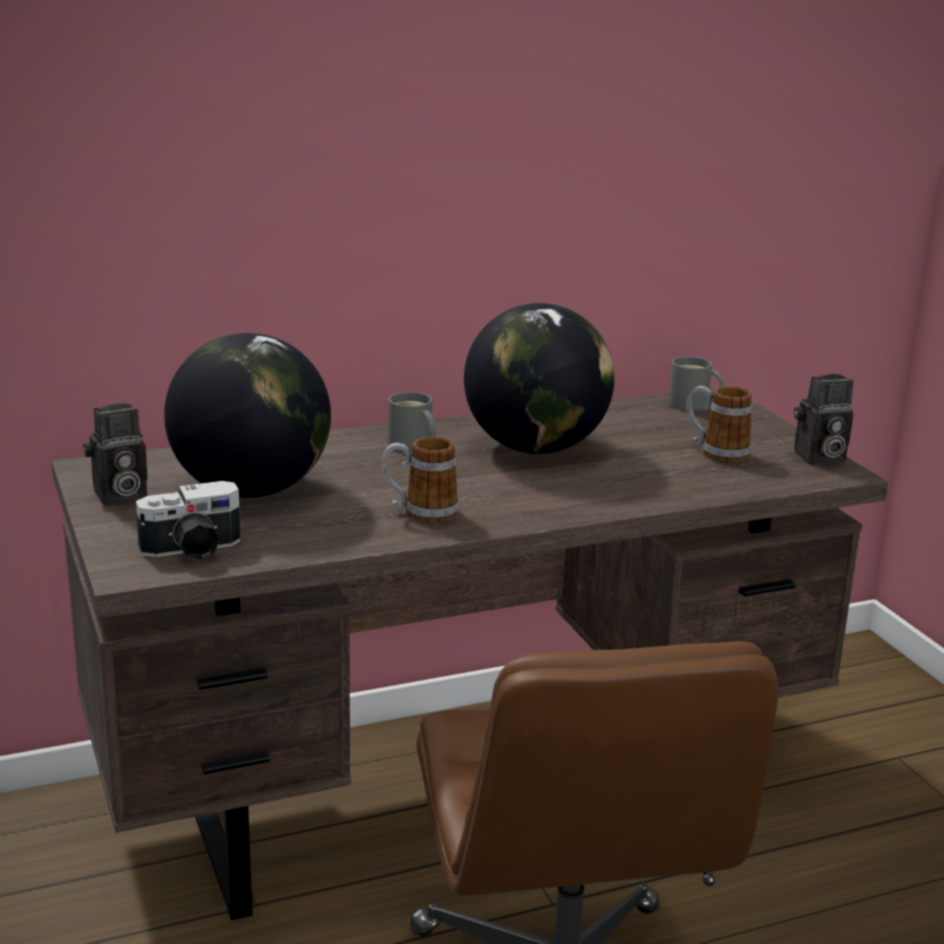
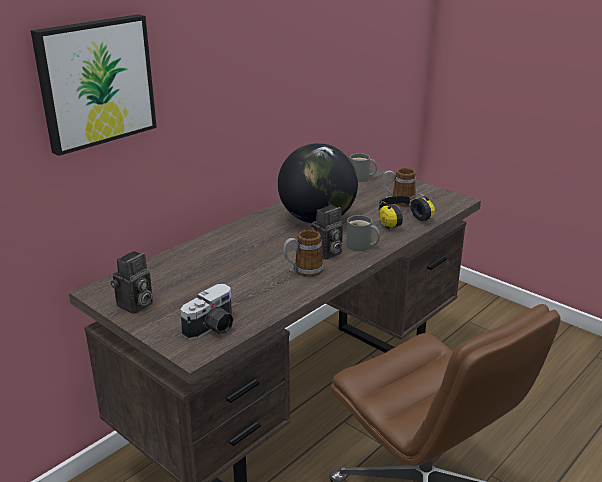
camera: 25 degrees left, 5 degrees up
globe [164,333,331,498] -> none
grey mug [388,392,436,453] -> grey mug moved to [346,215,380,251]
camera [794,374,854,465] -> camera moved to [309,205,343,260]
none -> picture [31,14,157,156]
none -> headphones [379,193,435,229]

